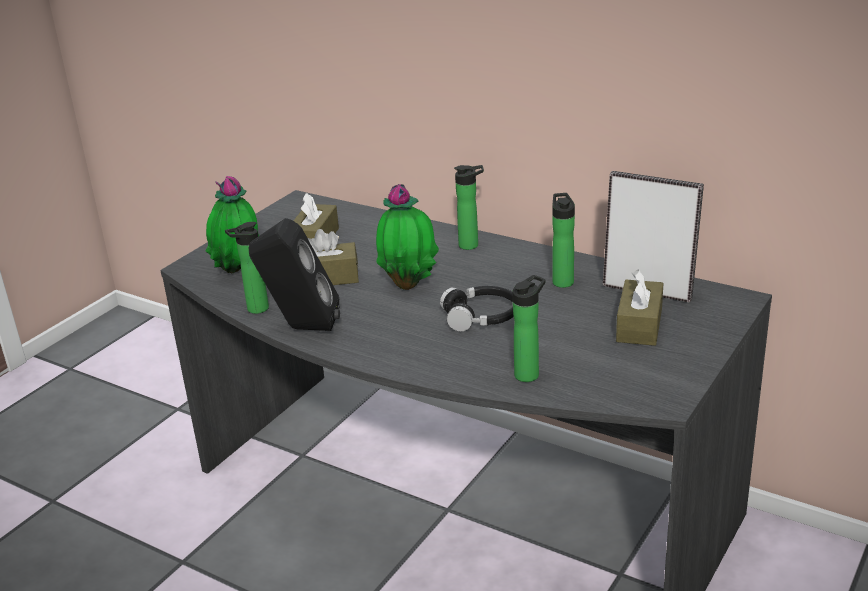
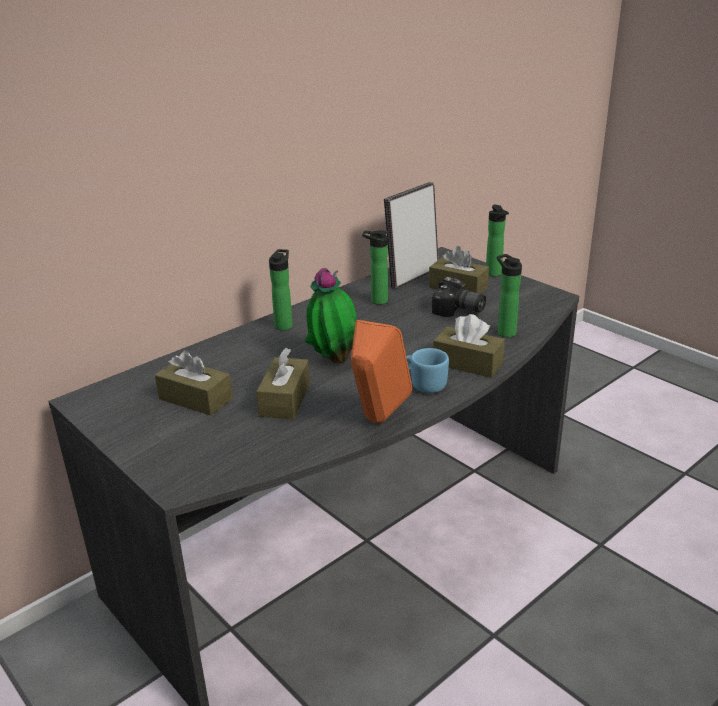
camera: 75 degrees left, 0 degrees up
potted plant [205,176,259,273] -> none
bottle [225,222,269,314] -> bottle moved to [486,205,509,276]
black speaker [249,218,340,331] -> orange speaker [351,320,412,423]
black headphones [440,286,514,332] -> none
none -> blue mug [406,348,449,393]
none -> camera [432,277,486,317]
none -> brown tissue box [433,314,505,378]

